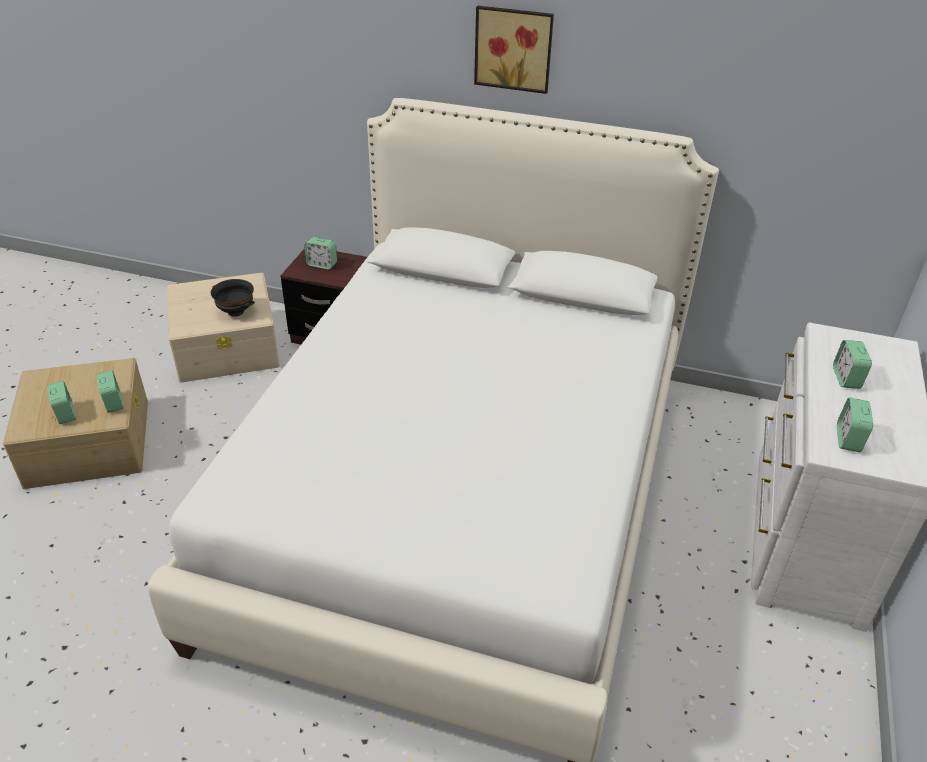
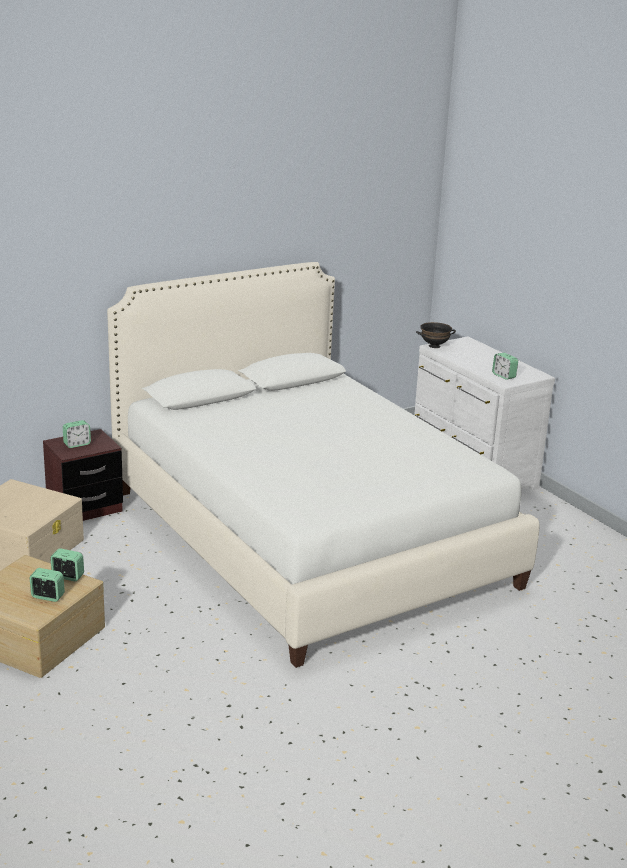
camera: 50 degrees left, 15 degrees down
black bowl [211,279,255,317] -> black bowl moved to [416,322,456,348]
picture [474,6,554,94] -> none
alarm clock [833,340,872,389] -> none

